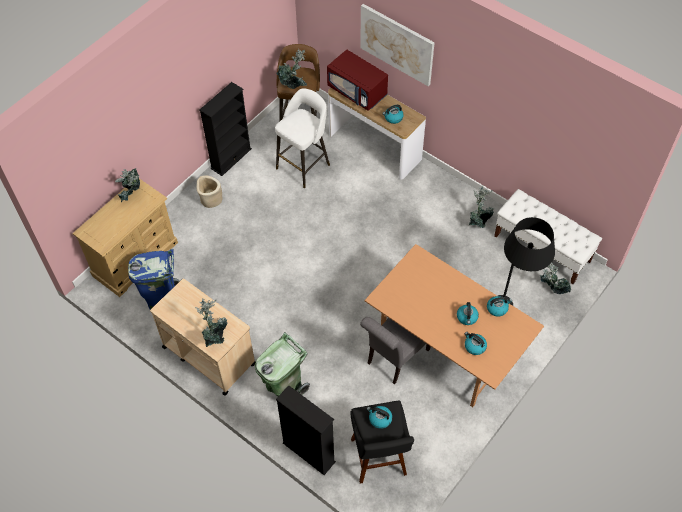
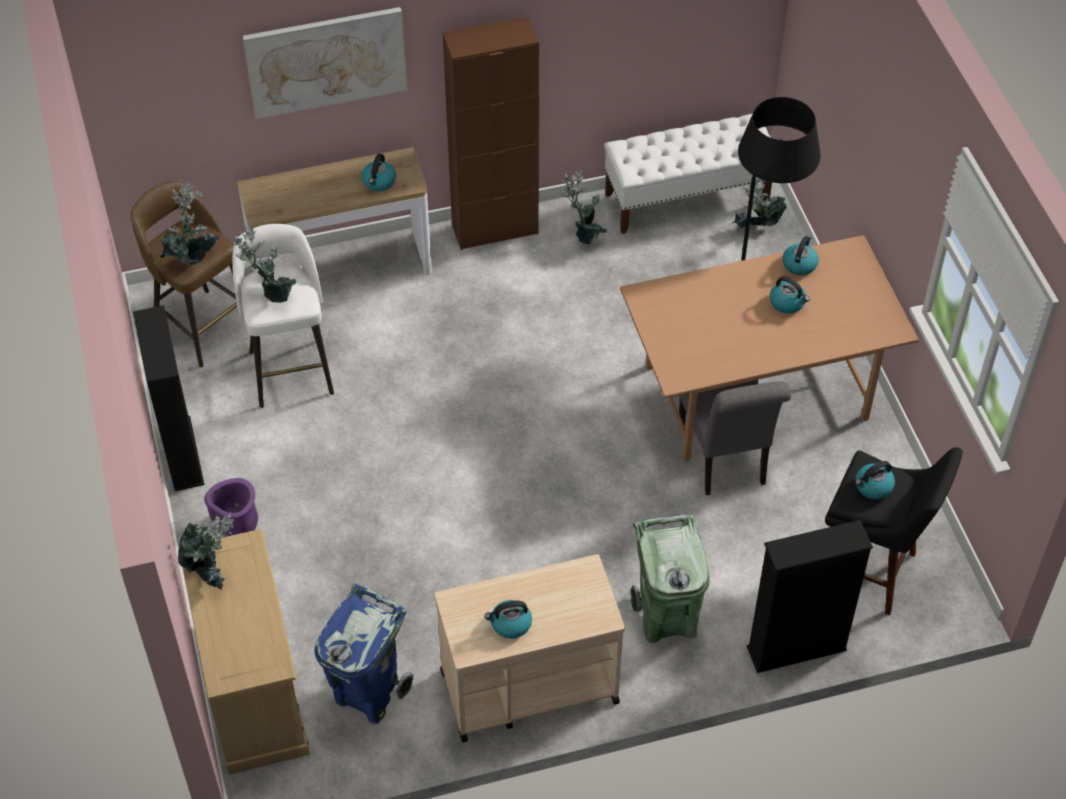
camera: 55 degrees left, 5 degrees down
potted plant [195,298,227,347] -> potted plant moved to [233,226,296,303]
beige planter [197,175,222,208] -> purple planter [204,478,258,537]
red microwave [327,50,388,111] -> none
kettle [465,332,487,355] -> kettle moved to [484,600,532,639]
none -> brown cabinet [443,17,539,250]

